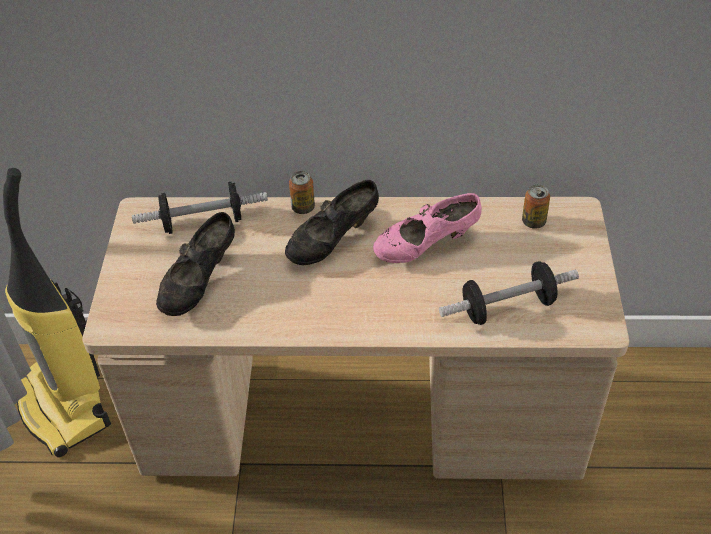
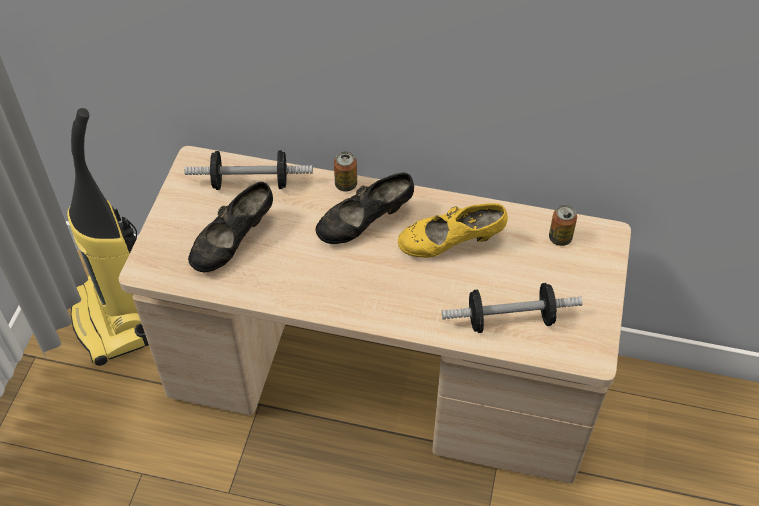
camera: 10 degrees right, 5 degrees up
pink shoe [373,193,482,263] -> yellow shoe [398,203,508,258]

